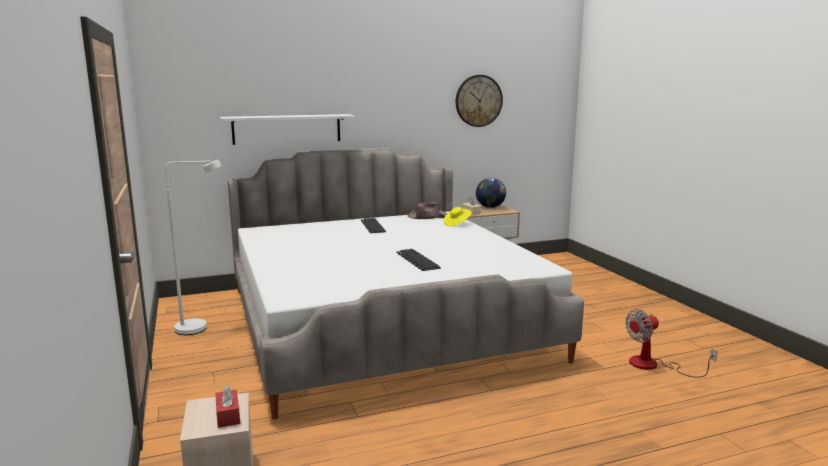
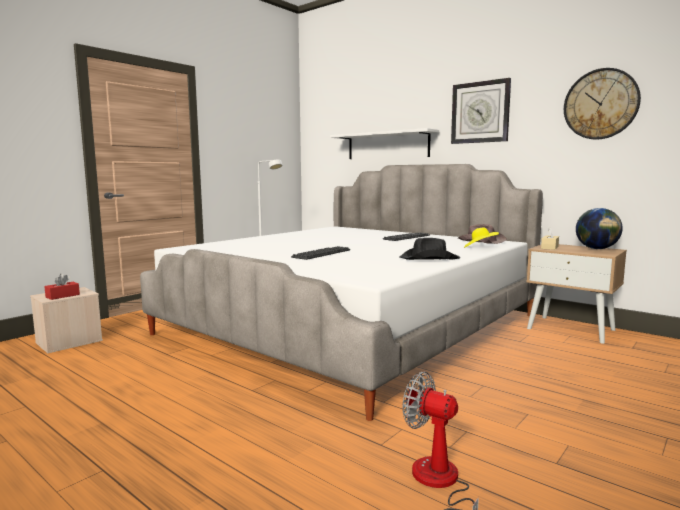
camera: 60 degrees right, 5 degrees down
none -> black hat [400,238,460,260]
none -> wall clock [451,78,511,144]

